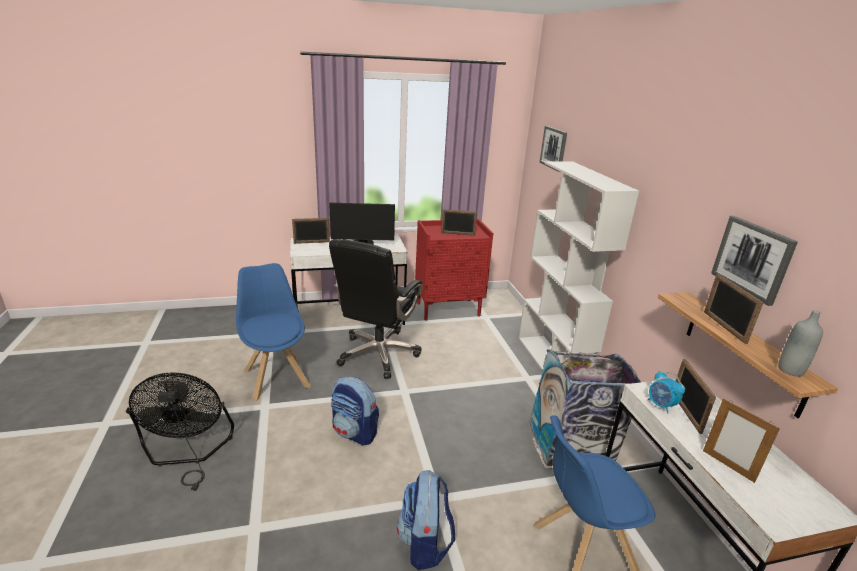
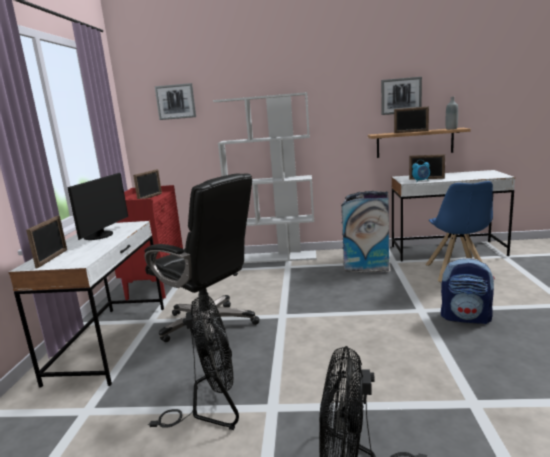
camera: 70 degrees left, 10 degrees down
blue chair [236,263,311,401] -> black fan [149,295,239,430]
backpack [331,377,379,446] -> none
picture frame [703,399,780,483] -> none

